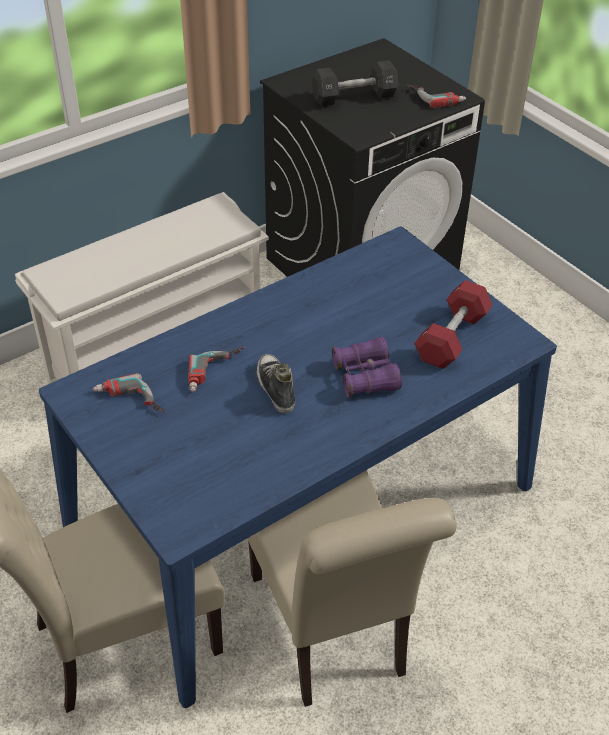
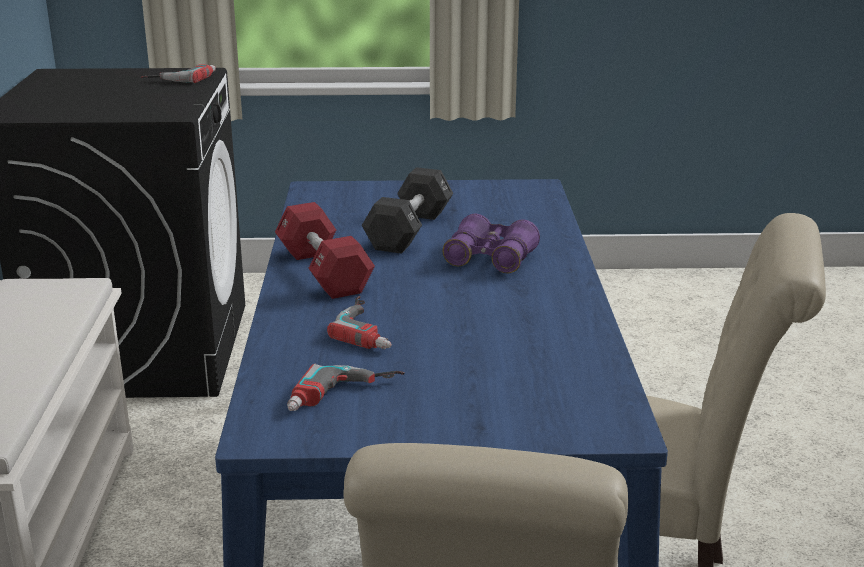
camera: 55 degrees left, 20 degrees down
shoe [257,354,295,413] -> none
black dumbbell [312,60,399,107] -> black dumbbell moved to [362,167,453,254]
red dumbbell [414,280,492,369] -> red dumbbell moved to [275,202,375,299]

